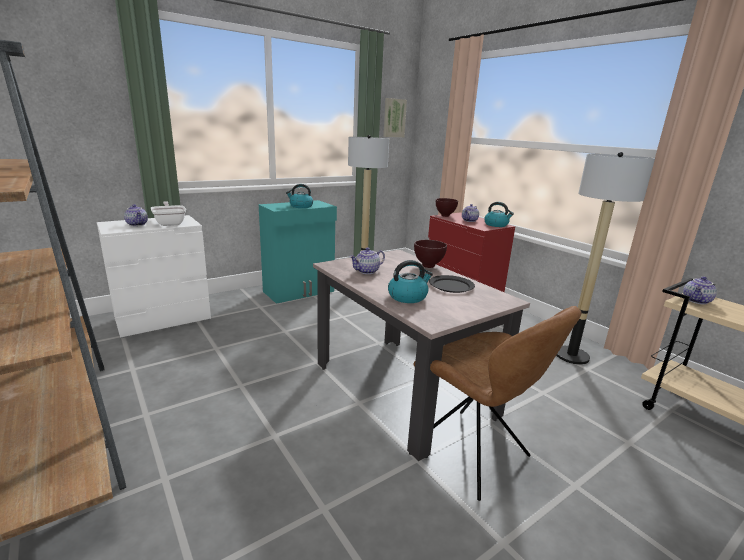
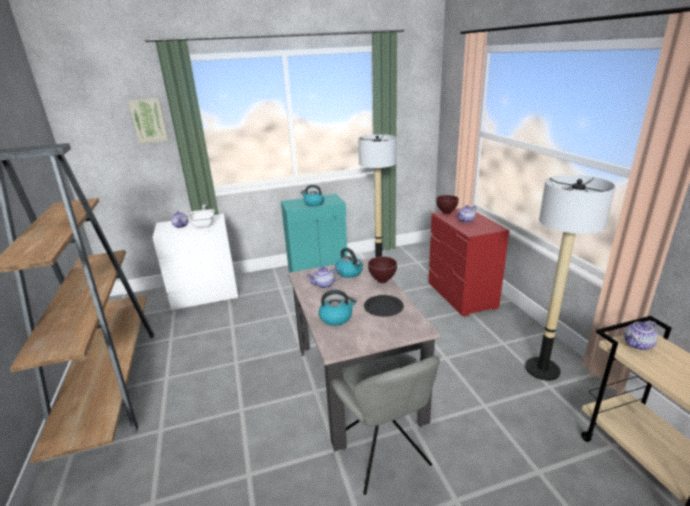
camera: 20 degrees right, 5 degrees up
picture [384,98,407,137] -> picture moved to [128,98,168,143]
brown chair [413,306,581,501] -> grey chair [331,353,440,495]
kettle [484,202,514,227] -> kettle moved to [335,248,363,278]

